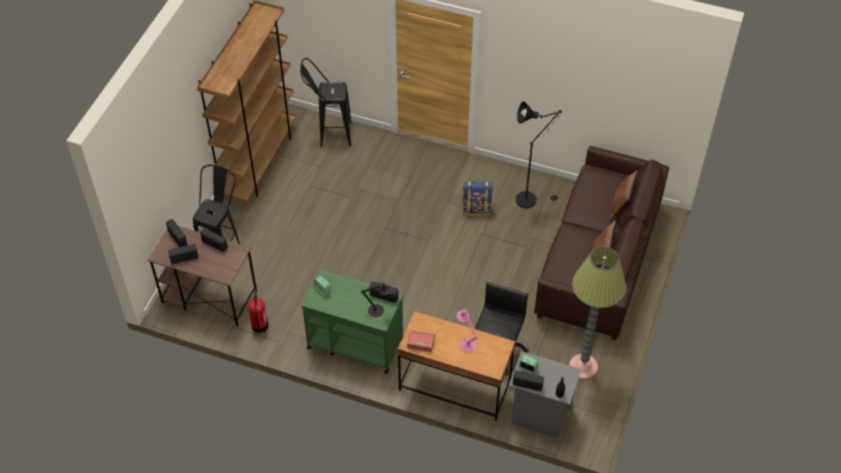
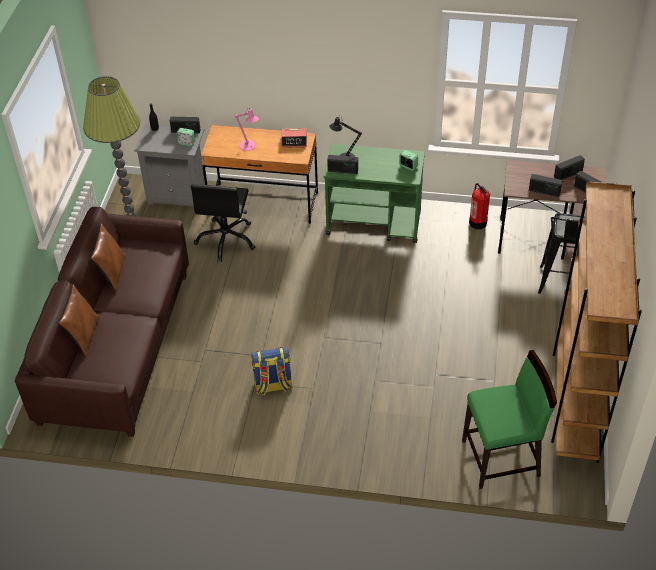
camera: 170 degrees right, 5 degrees down
black stool [300,58,352,147] -> green chair [462,350,557,489]
black floor lamp [516,101,562,208] -> none

